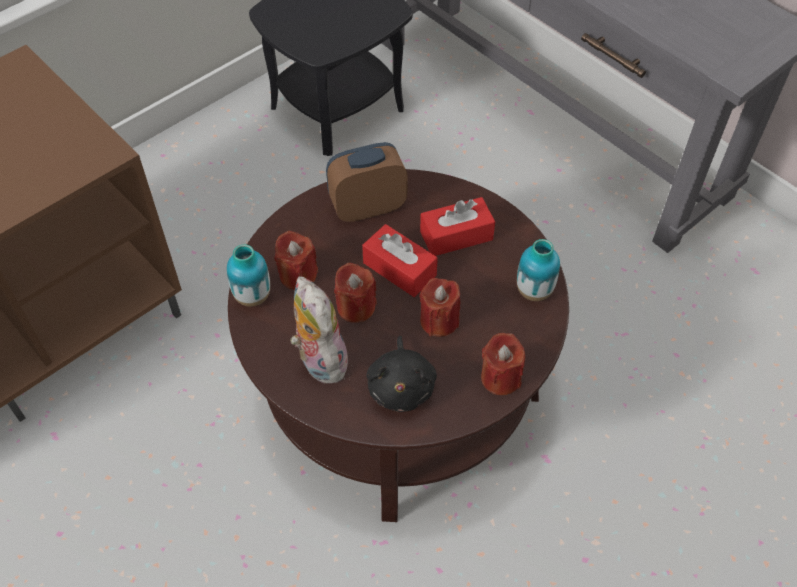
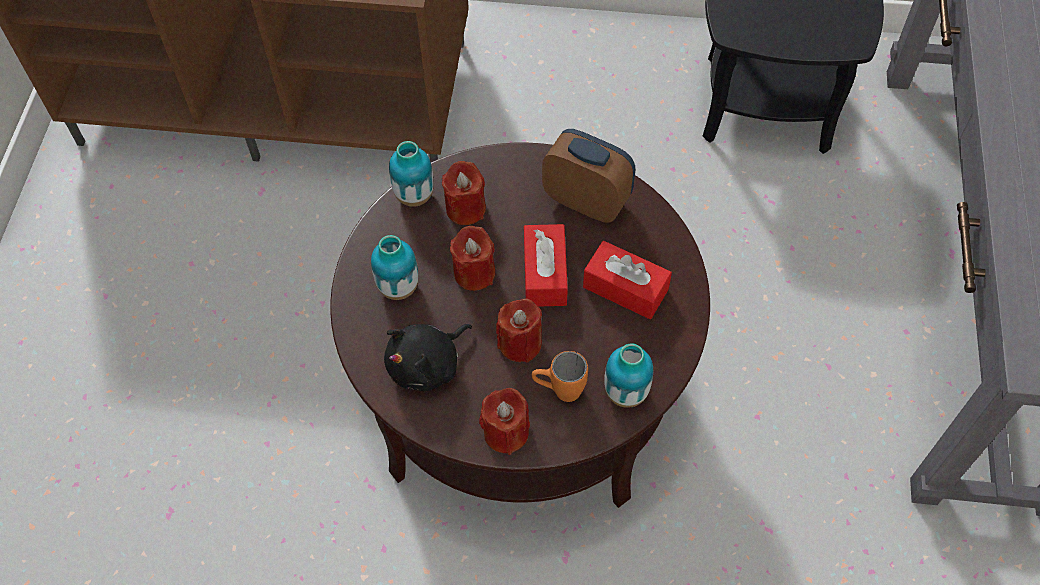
camera: 50 degrees right, 5 degrees up
plush toy [290,276,349,384] -> vase [371,235,418,300]
none -> orange mug [532,351,588,402]

